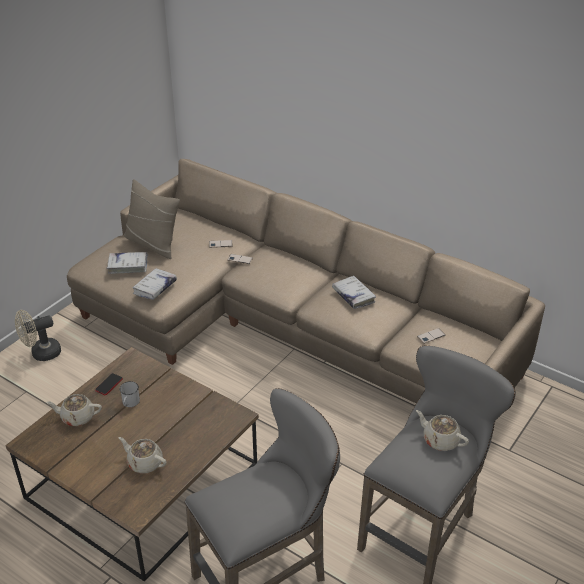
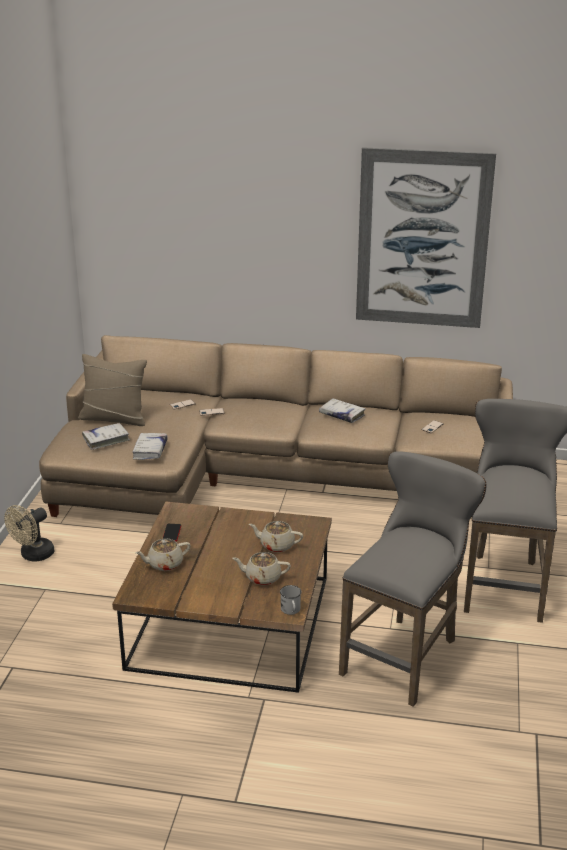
camera: 25 degrees left, 10 degrees down
white mug [119,381,140,407] -> white mug moved to [280,585,301,615]
beige teapot [416,410,469,451] -> beige teapot moved to [249,521,303,552]
none -> picture [356,147,496,328]

